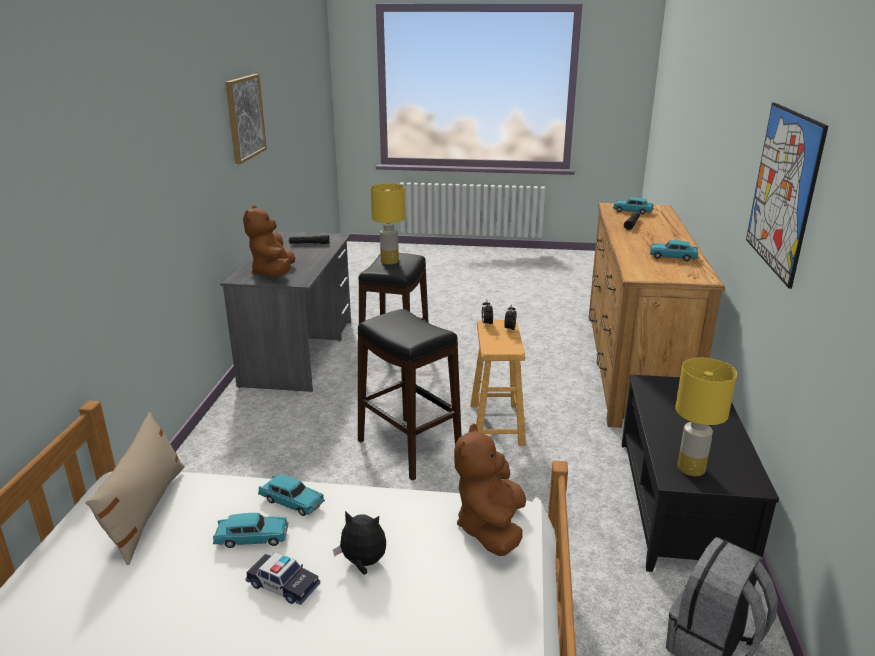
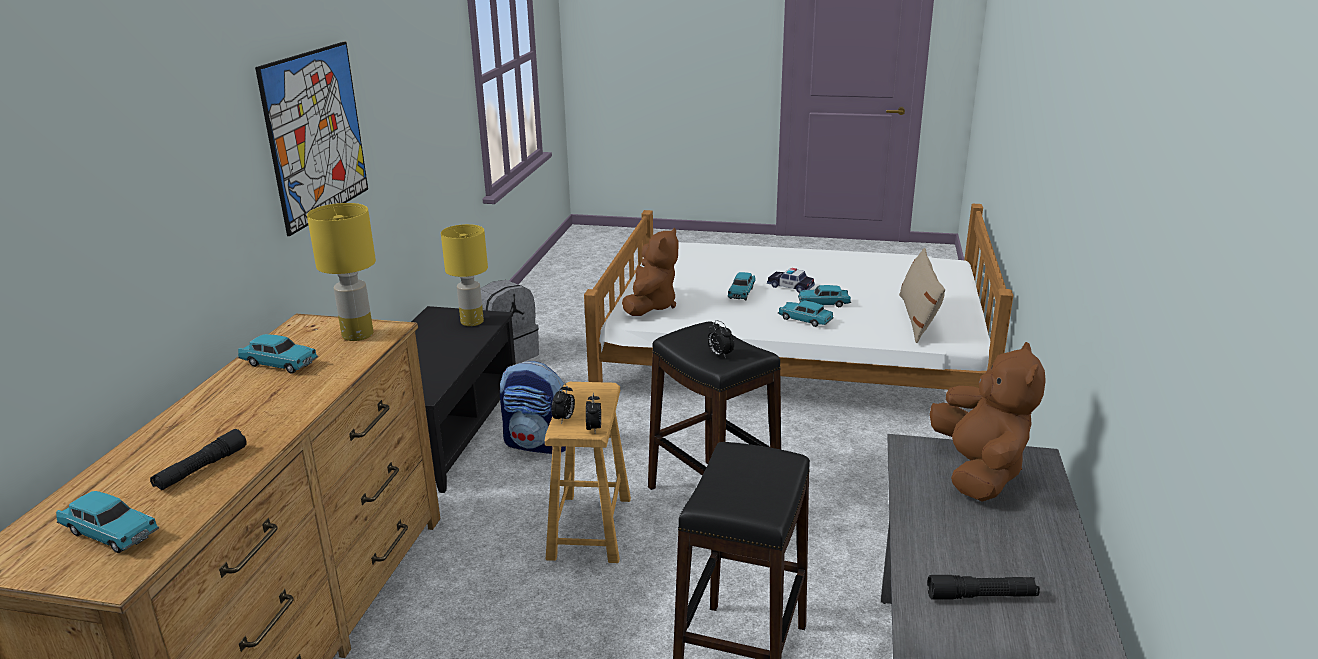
camera: 175 degrees left, 0 degrees up
picture [225,74,267,164] -> none
plush toy [333,511,386,575] -> turquoise toy car [728,272,755,300]
yellow table lamp [371,183,405,265] -> yellow table lamp moved to [307,203,376,341]
none -> backpack [500,361,566,454]
none -> alarm clock [708,320,734,358]

